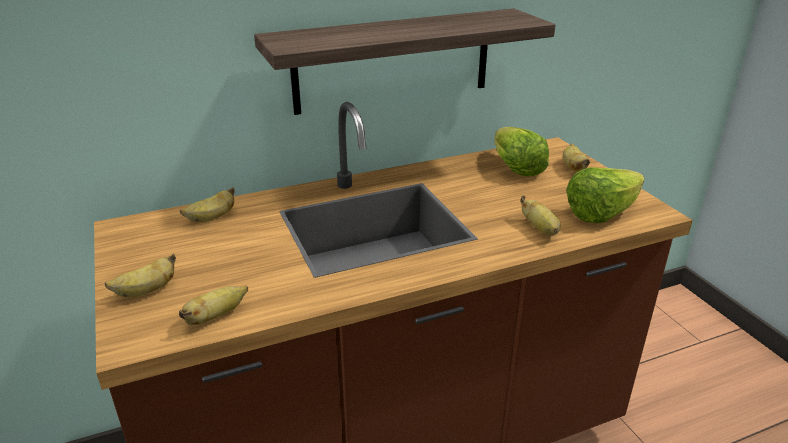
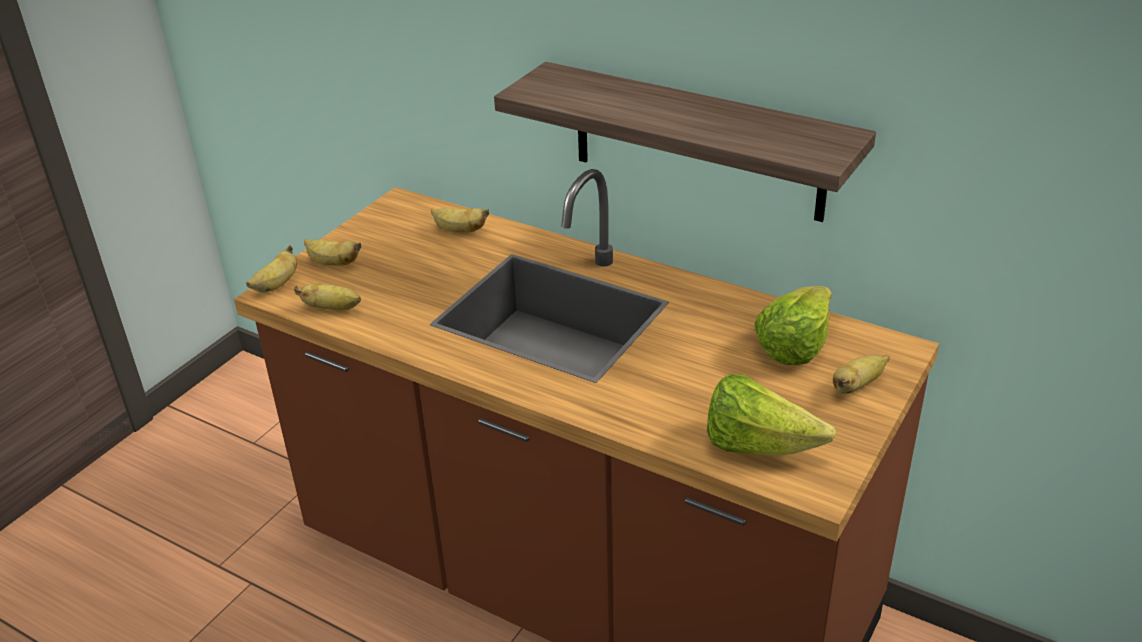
camera: 55 degrees right, 5 degrees up
banana [520,196,561,236] -> banana moved to [246,245,297,292]

